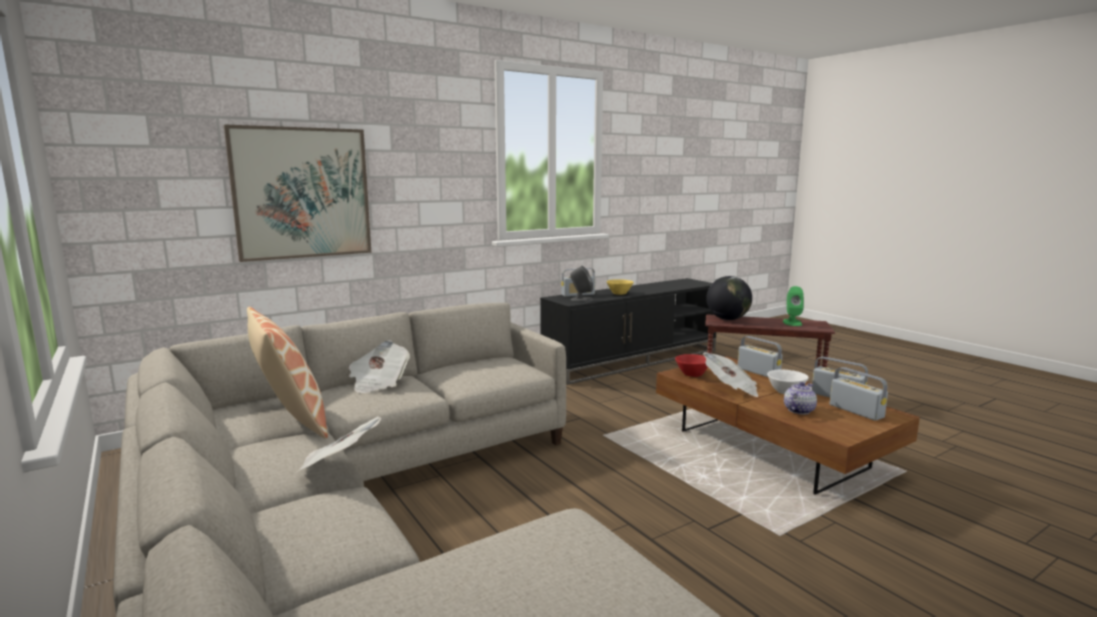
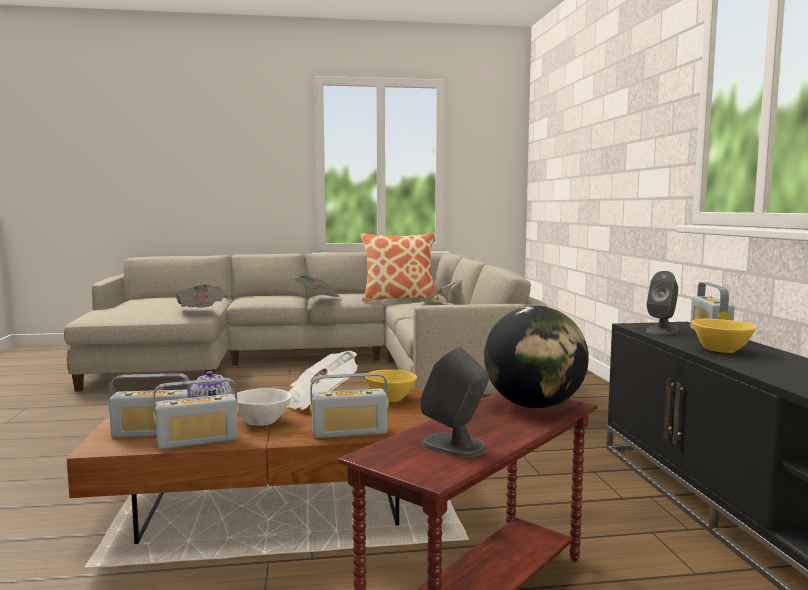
camera: 115 degrees right, 5 degrees down
picture [224,124,371,262] -> none
red bowl [675,354,708,377] -> yellow bowl [365,370,417,402]
green speaker [783,286,804,326] -> grey speaker [420,347,489,457]
none -> newspaper [175,285,226,308]

